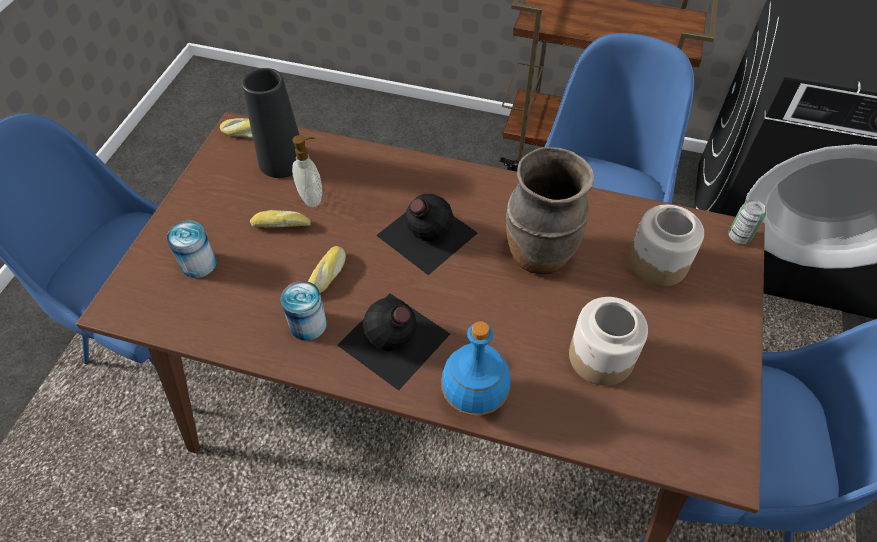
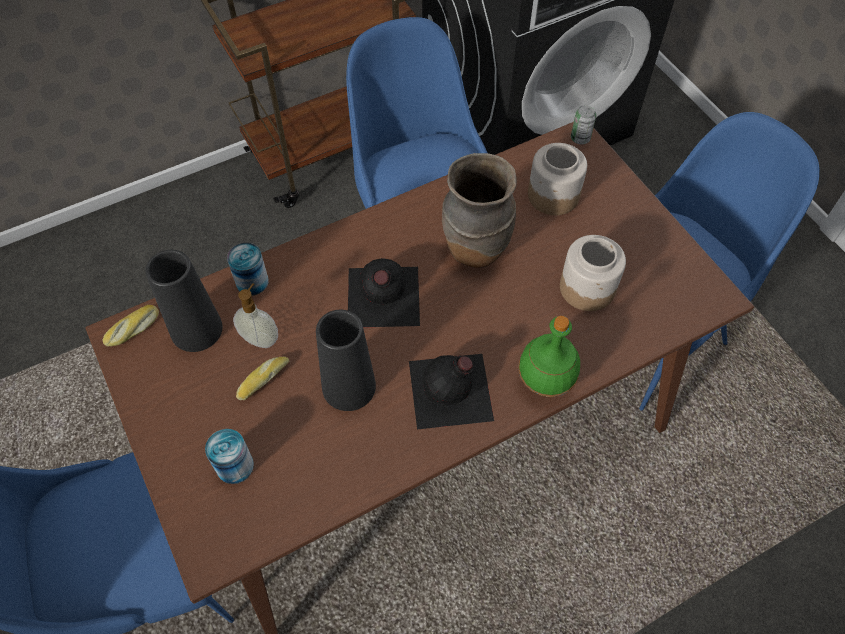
camera: 45 degrees left, 5 degrees up
can [281,281,327,341] -> can moved to [227,243,269,295]
bread [308,246,346,293] -> black vase [316,310,376,411]
blue bottle [441,321,510,416] -> green bottle [518,316,580,397]

